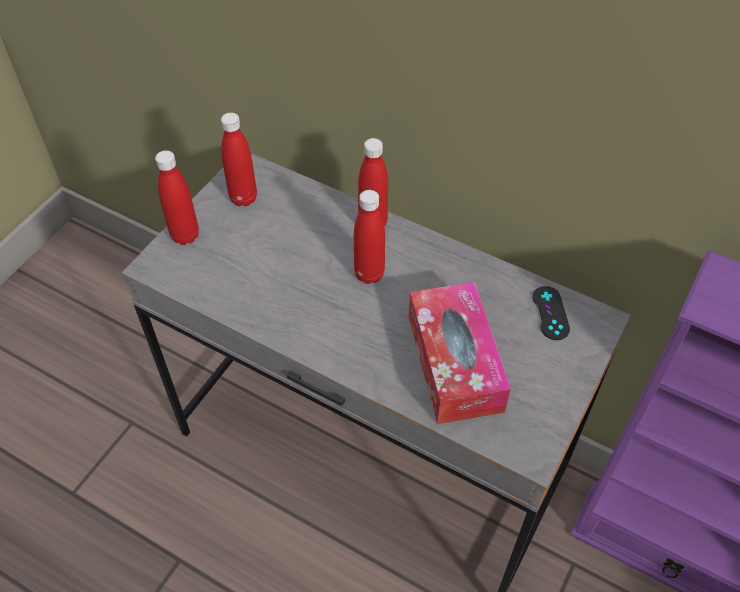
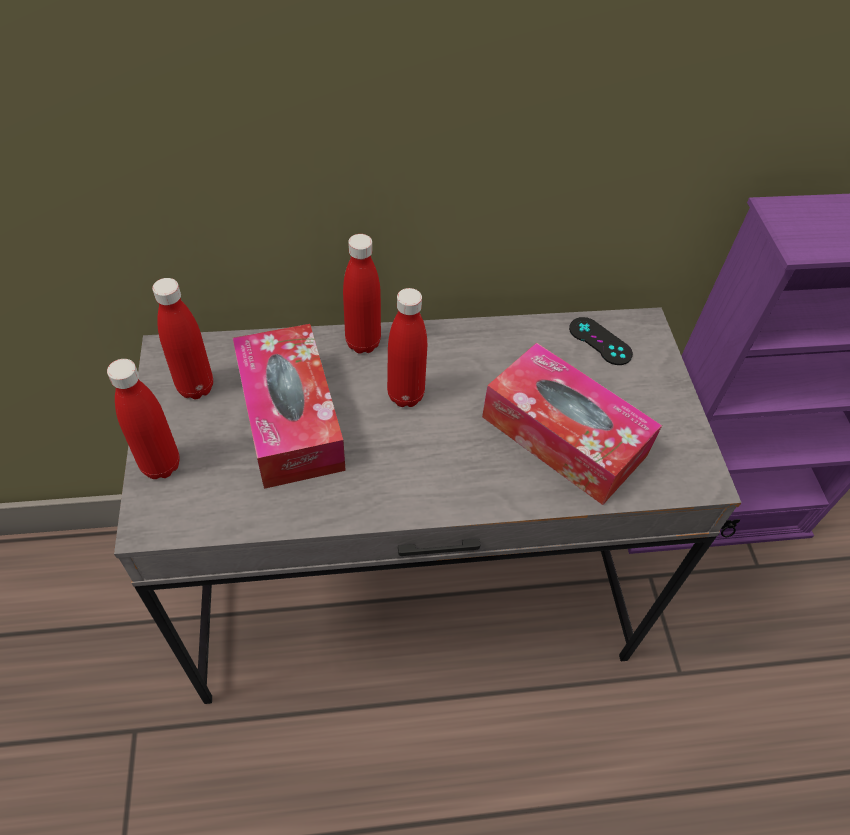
camera: 40 degrees left, 0 degrees up
none -> tissue box [233,324,346,489]

